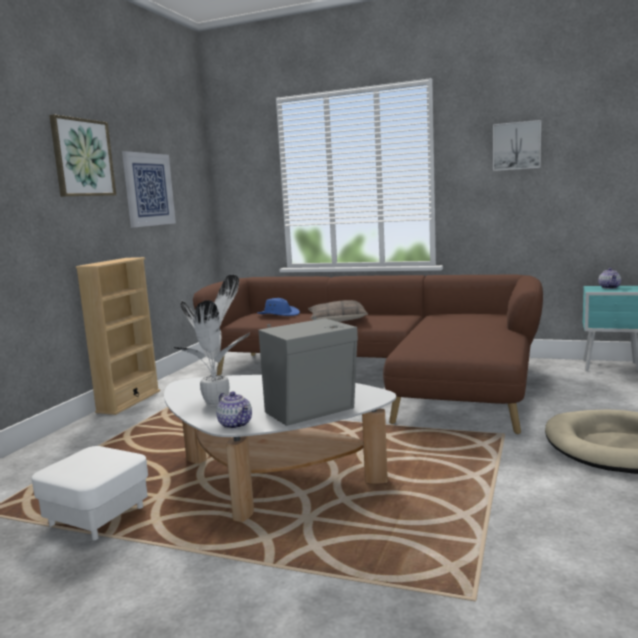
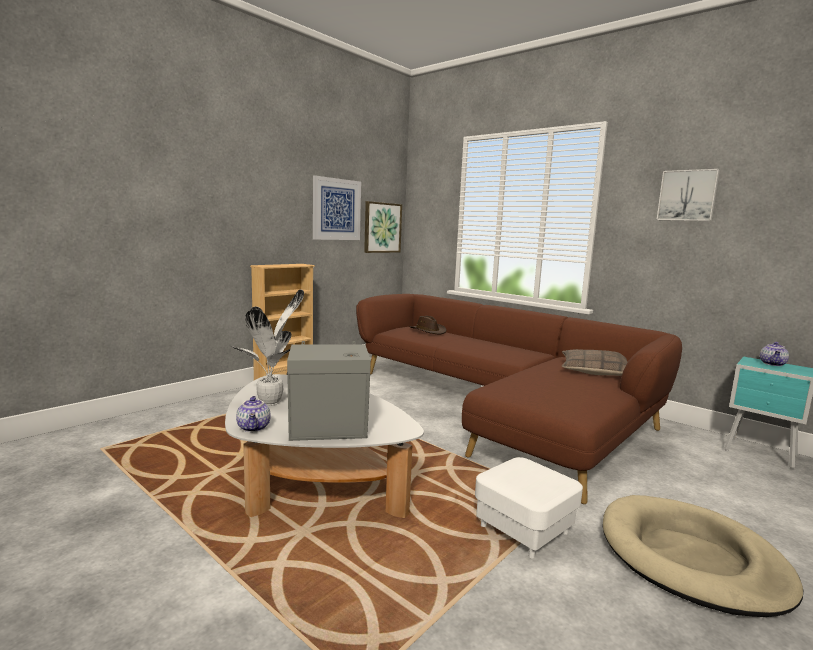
camera: 20 degrees right, 0 degrees up
white ottoman [32,446,148,540] -> white ottoman moved to [475,457,583,558]
picture [49,114,116,197] -> picture moved to [364,201,402,253]
blue hat [257,298,300,316] -> brown hat [409,316,446,334]
pillow [308,300,368,322] -> pillow moved to [562,349,627,376]

